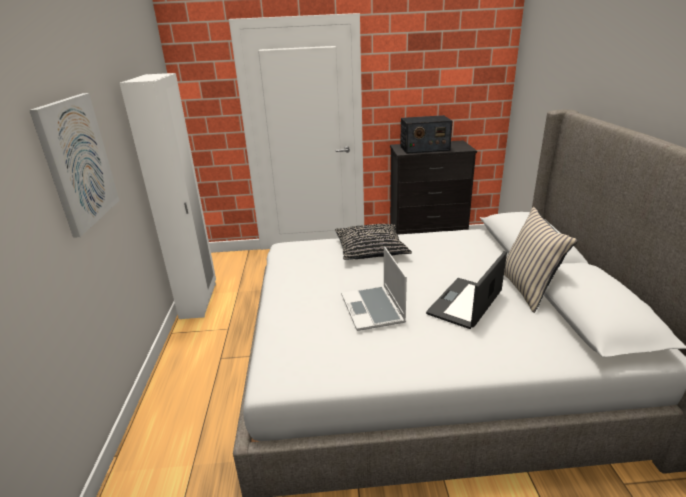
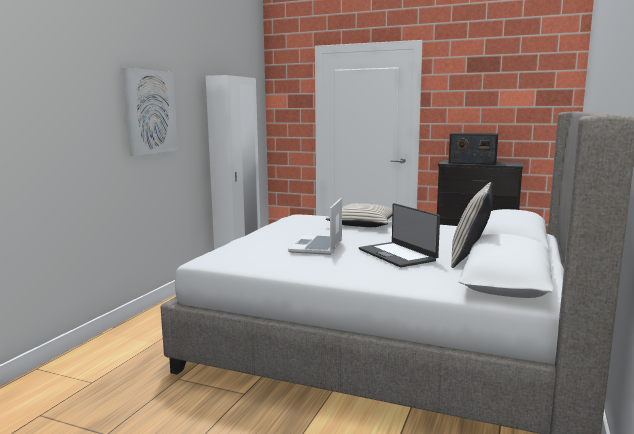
camera: 25 degrees right, 15 degrees down
black pillow [335,224,412,260] -> beige pillow [326,203,393,227]
laptop [426,251,507,329] -> laptop turned 90 degrees counterclockwise [359,203,440,268]

